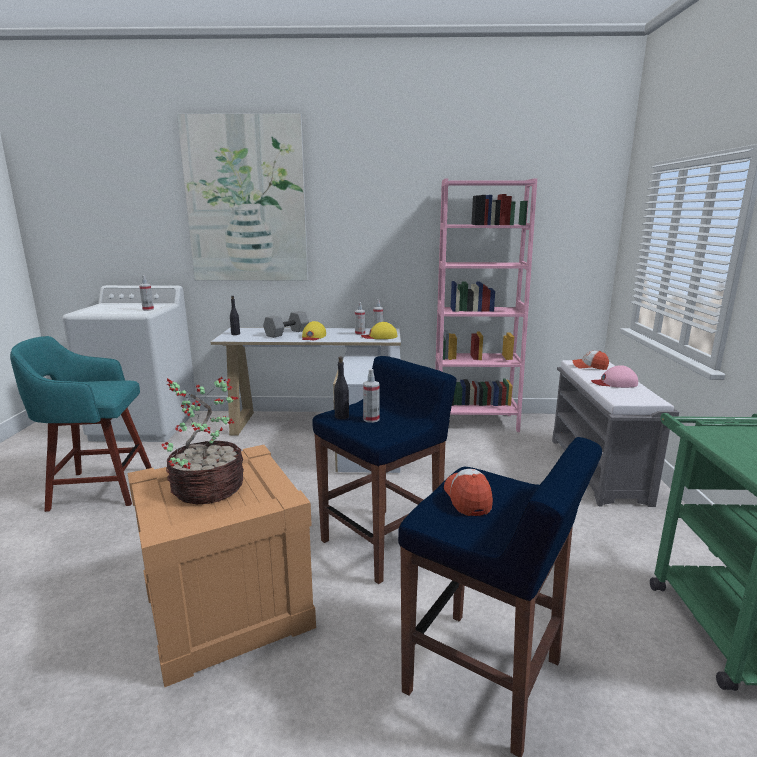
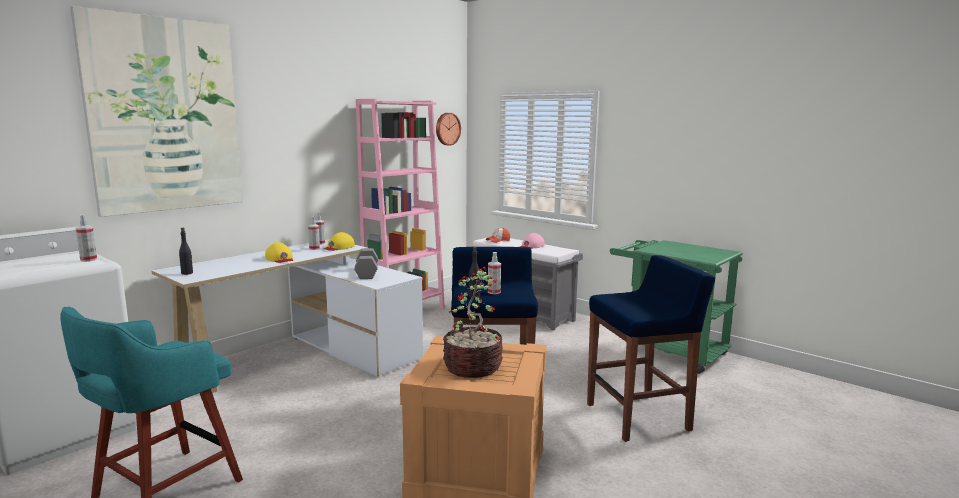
camera: 50 degrees left, 5 degrees down
grey dumbbell [263,311,309,338] -> grey dumbbell moved to [354,248,378,279]
cap [444,469,493,516] -> none
none -> wall clock [436,113,461,145]

